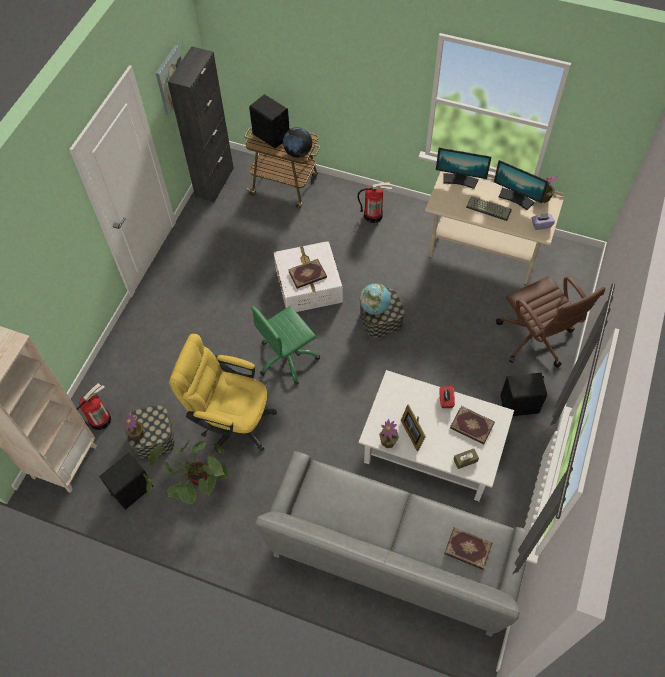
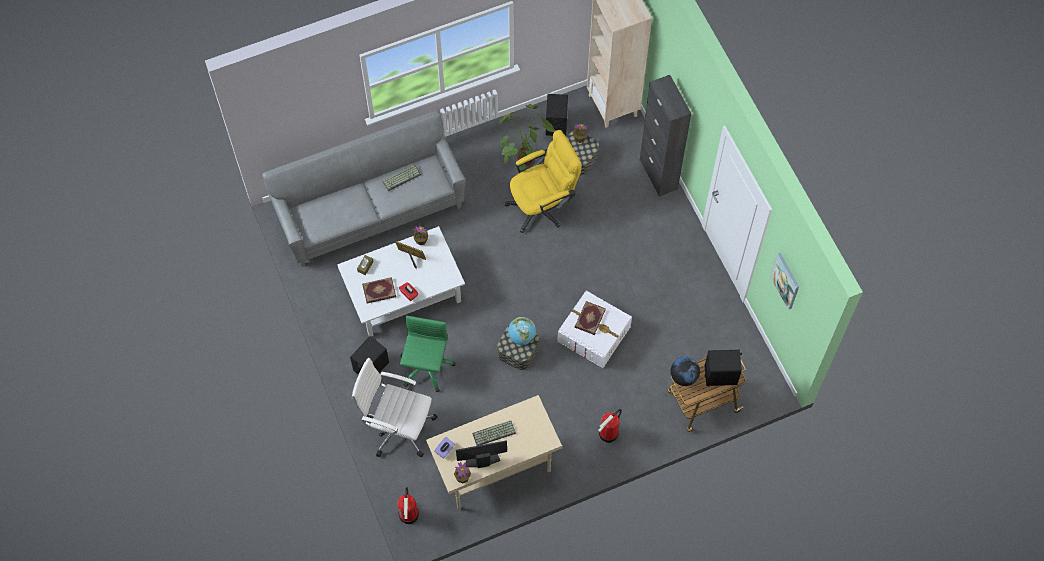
camera: 135 degrees right, 5 degrees up
fire extinguisher [76,383,111,430] -> fire extinguisher moved to [397,487,419,524]
black cabinet [168,46,234,202] -> black cabinet moved to [640,75,691,197]
green office chair [251,306,320,385] -> green office chair moved to [400,316,456,392]
monitor [436,148,492,189] -> none
book [444,527,493,570] -> none
brown office chair [496,276,605,368] -> white office chair [352,358,438,457]
none -> keyboard [382,165,421,191]

